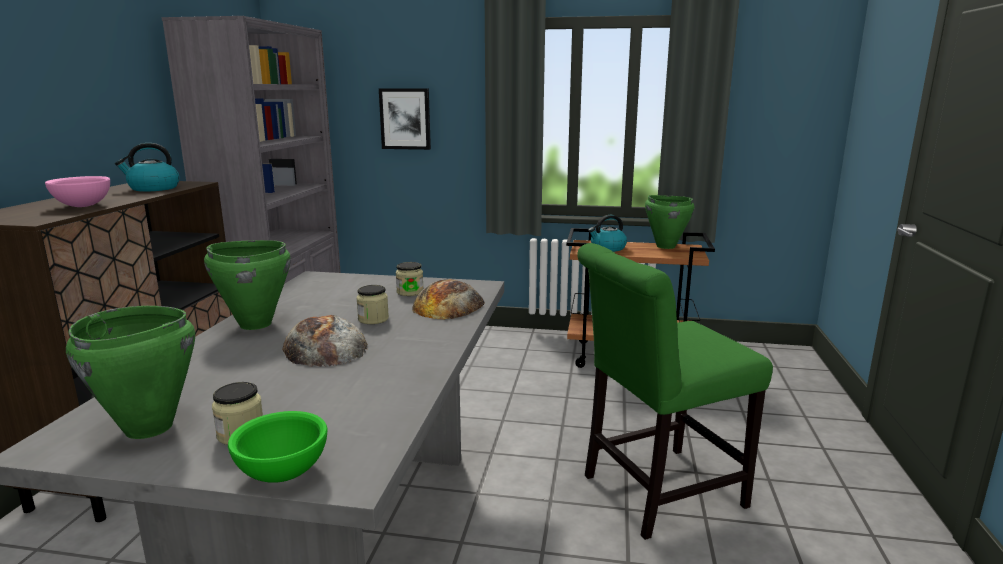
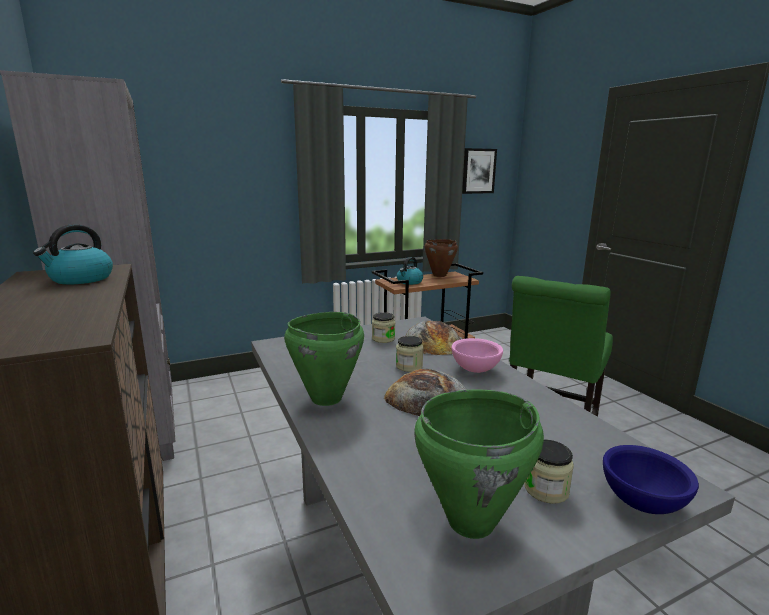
camera: 35 degrees left, 0 degrees up
pink bowl [45,176,110,207] -> pink bowl moved to [451,338,503,373]
green bowl [228,411,327,483] -> blue bowl [603,445,699,514]
picture [379,88,431,150] -> picture moved to [462,148,497,194]
green cooking pot [645,195,695,249] -> brown cooking pot [425,239,458,277]

